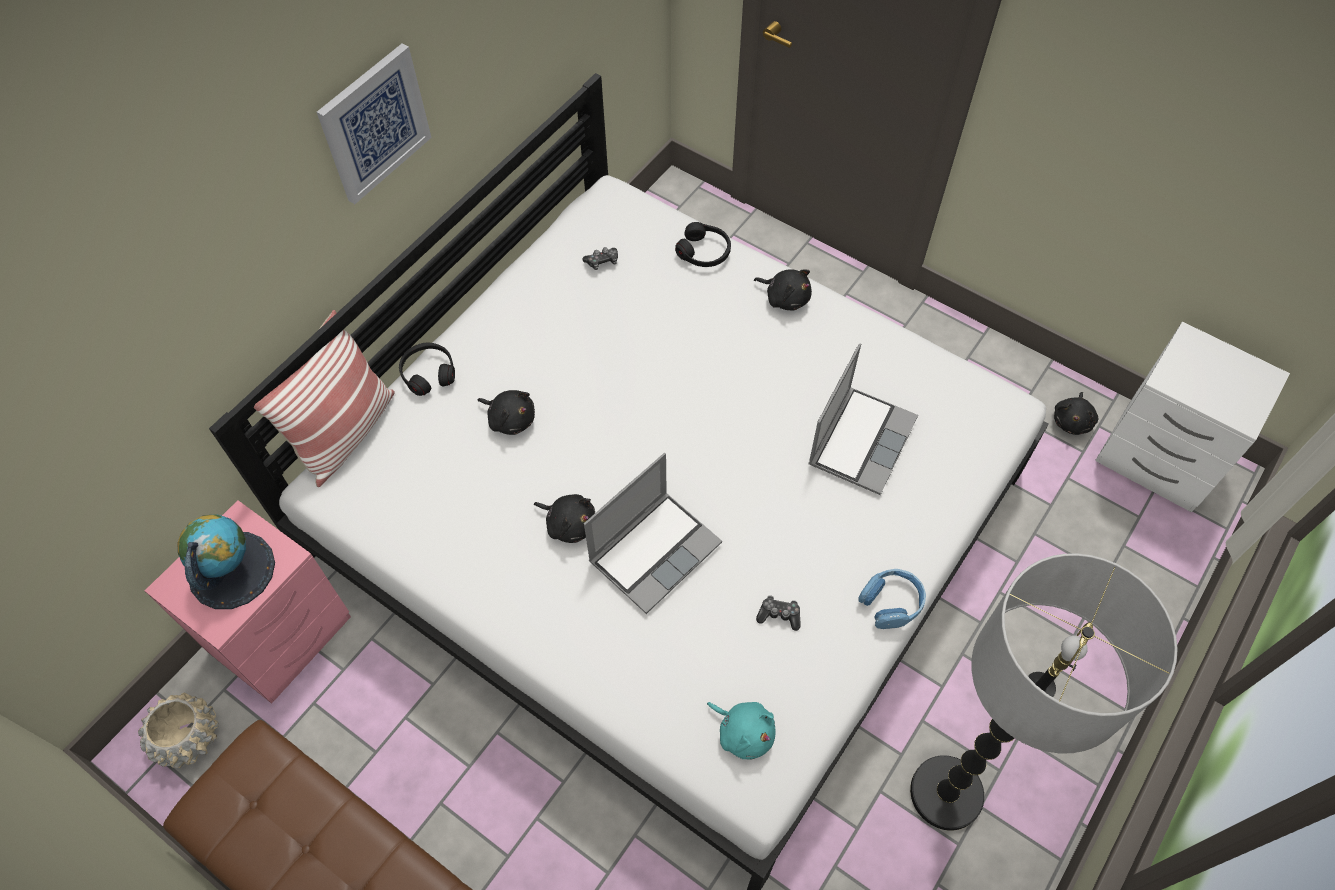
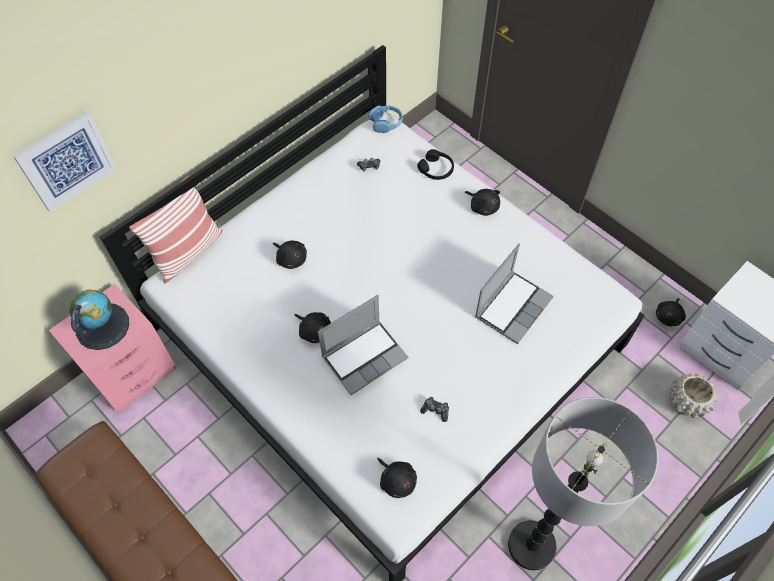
camera: 10 degrees right, 0 degrees up
beige planter [138,693,218,768] -> beige planter moved to [669,373,718,418]
picture [317,44,432,204] -> picture moved to [13,111,117,212]
black headphones [399,343,455,396] -> none
turquoise plush toy [707,702,776,759] -> black plush toy [377,458,417,498]
blue headphones [858,569,926,629] -> blue headphones moved to [368,106,402,133]

